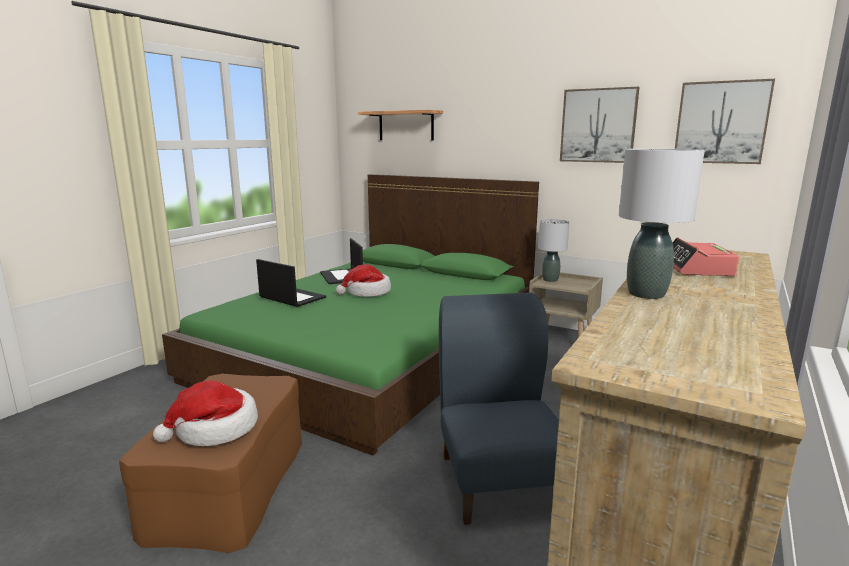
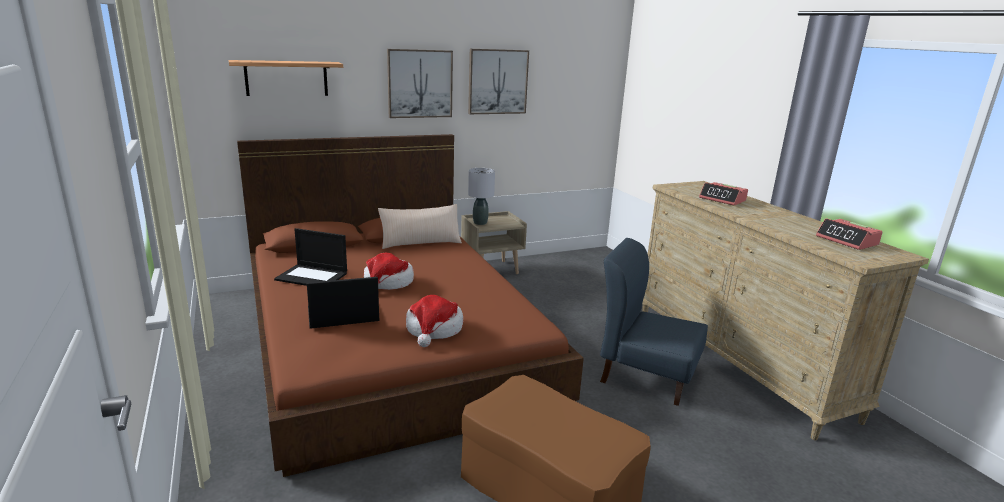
camera: 55 degrees left, 5 degrees up
hat [153,380,258,446] -> hat moved to [406,295,463,347]
green bed [162,174,539,456] -> brown bed [237,134,584,477]
grey table lamp [619,149,705,299] -> none
picture [675,79,775,164] -> picture moved to [387,49,453,118]
none -> beige pillow [378,204,462,249]
none -> alarm clock [816,218,883,250]

